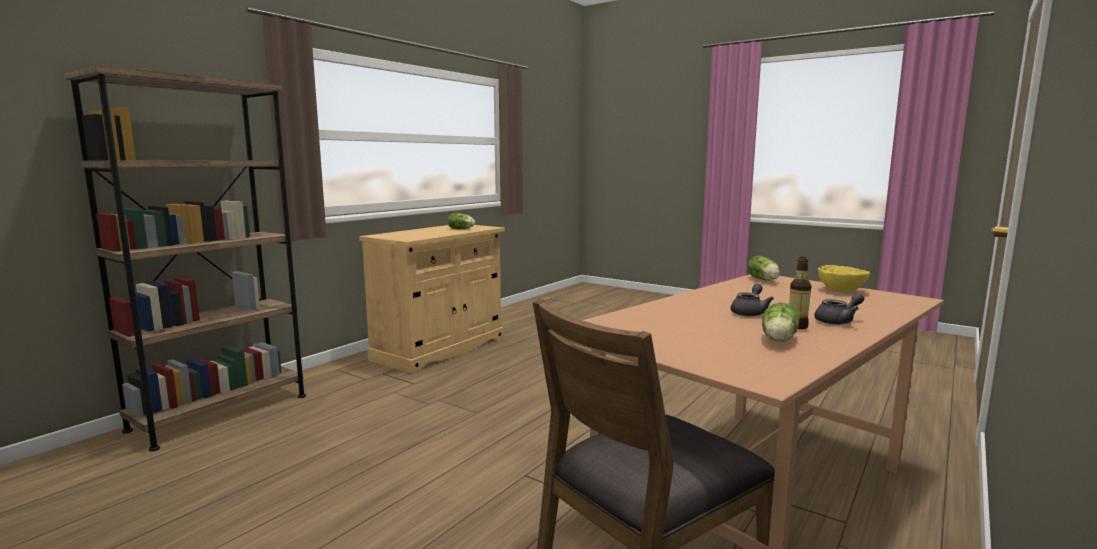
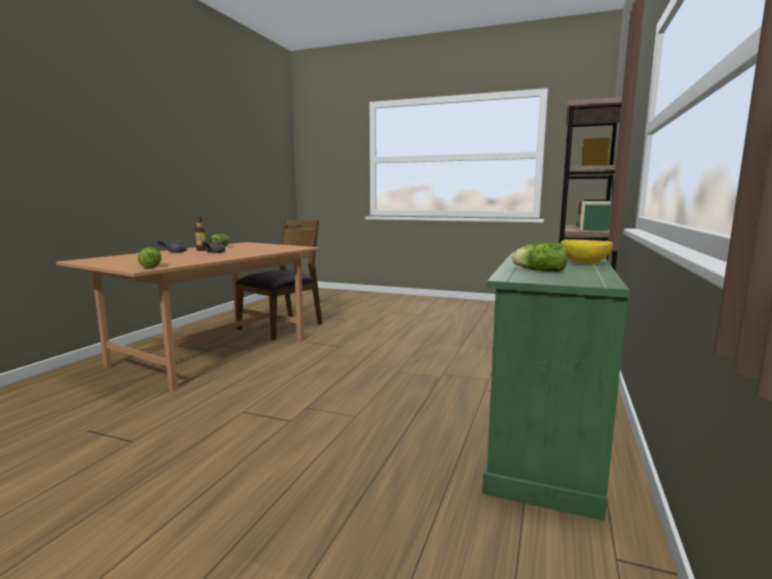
camera: 165 degrees right, 0 degrees up
beige cabinet [359,225,505,374] -> green cabinet [482,253,630,521]
yellow bowl [818,265,870,292] -> yellow bowl moved to [561,240,613,264]

